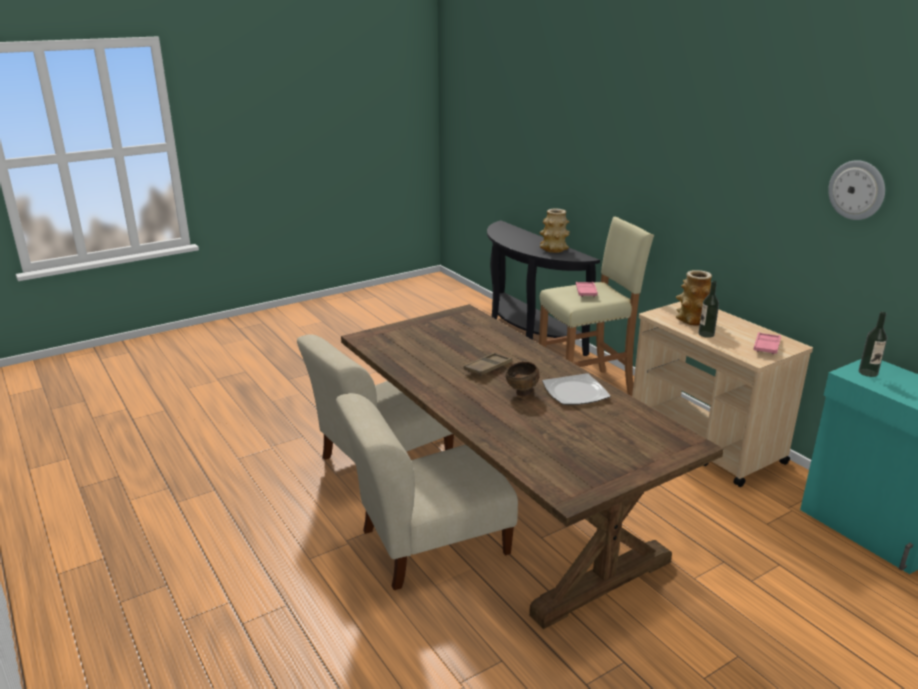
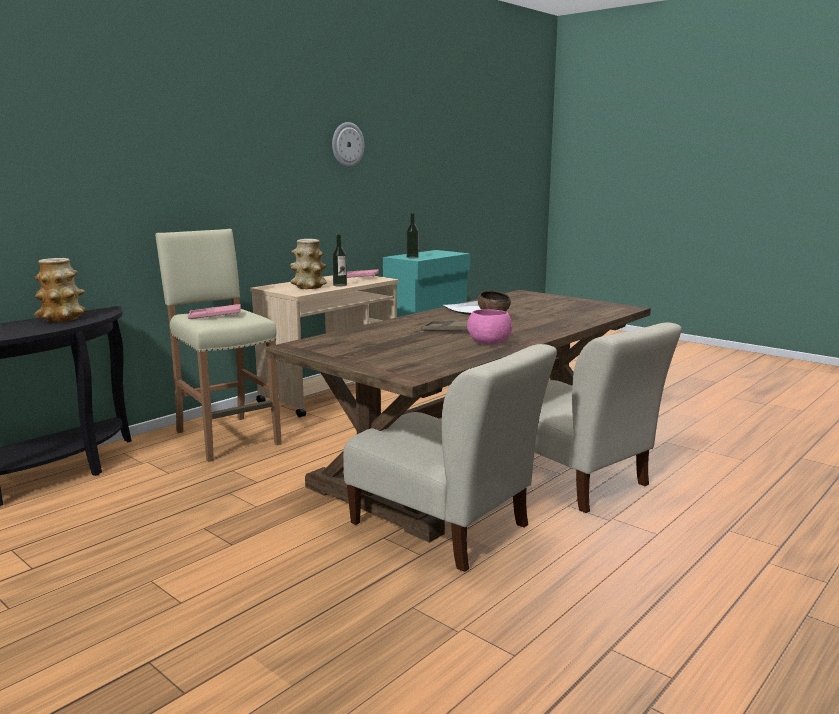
camera: 105 degrees left, 10 degrees down
none -> pink bowl [467,309,512,345]

